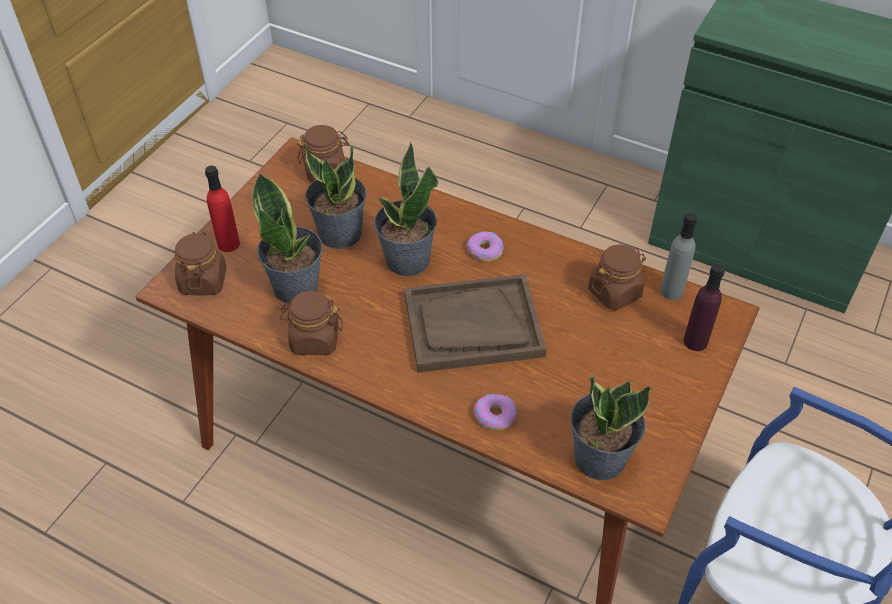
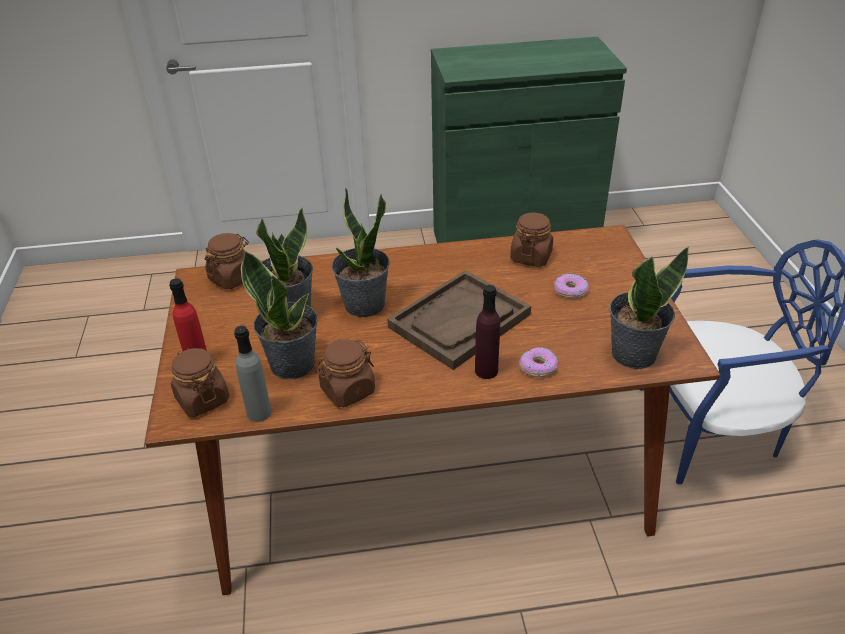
camera: 35 degrees left, 10 degrees down
donut [466,231,503,262] -> donut moved to [554,273,589,298]
grey bottle [660,213,698,300] -> grey bottle moved to [234,326,272,422]
purple bottle [683,264,725,351] -> purple bottle moved to [475,285,500,379]

